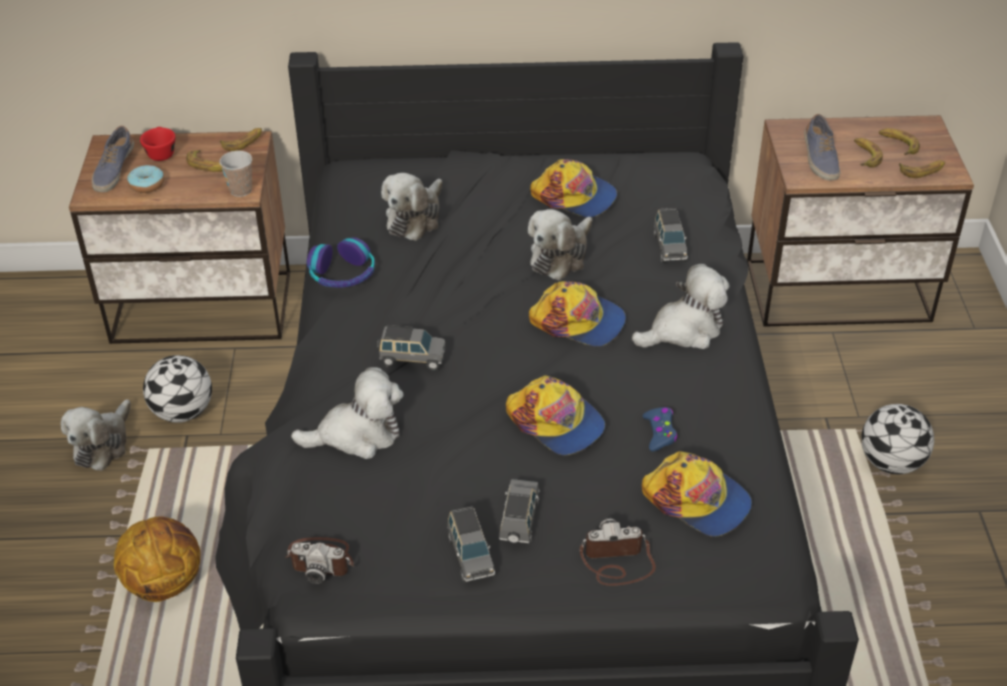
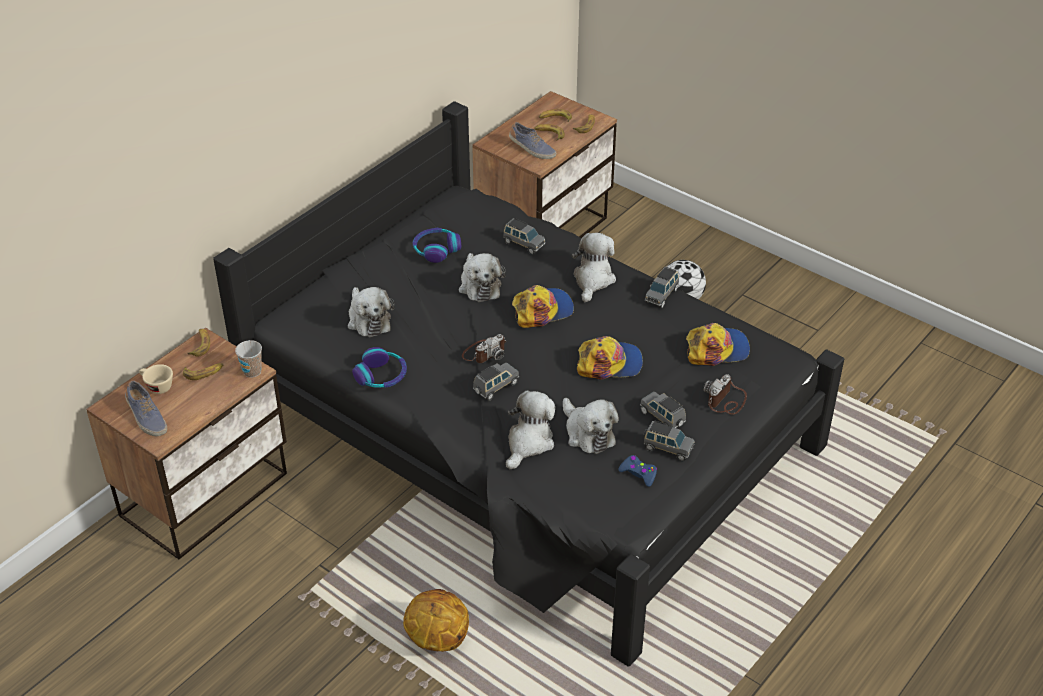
camera: 50 degrees left, 0 degrees up
plush toy [61,399,131,471] -> plush toy moved to [563,398,619,454]
donut [127,165,164,193] -> none
red cup [140,127,176,161] -> beige cup [139,364,173,394]
football [143,355,212,423] -> none
camera [286,537,354,584] -> camera moved to [462,334,506,363]
cap [530,159,617,217] -> headphones [413,228,461,263]
blue game controller [643,407,677,452] -> blue game controller moved to [618,455,657,487]
none -> grey toy car [645,266,679,308]

